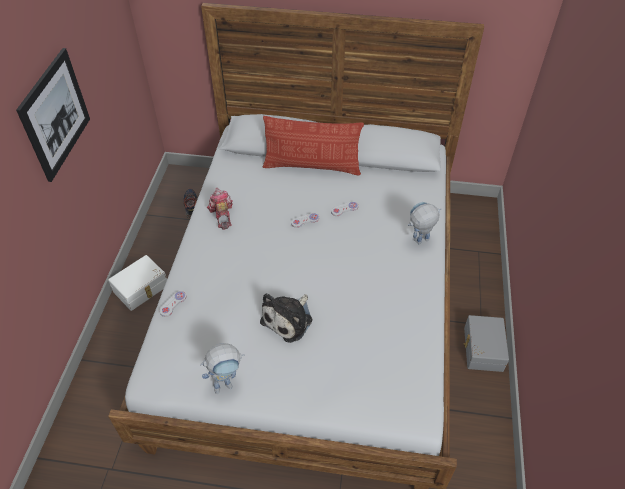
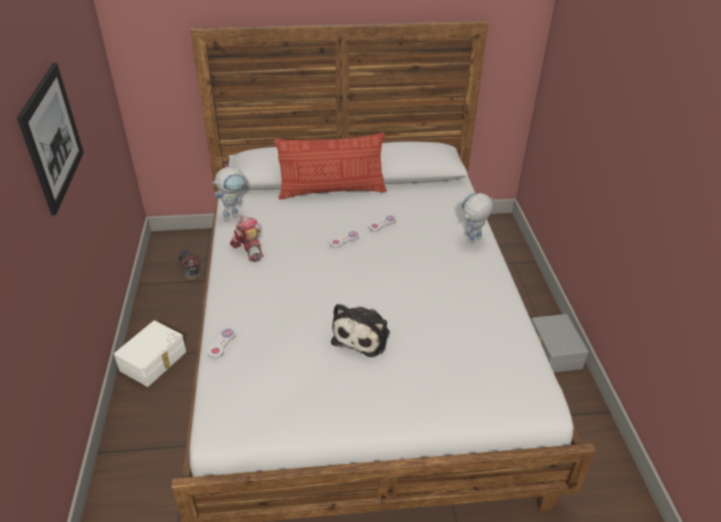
camera: 15 degrees left, 10 degrees down
toy robot [200,343,244,394] -> toy robot moved to [212,167,247,222]

